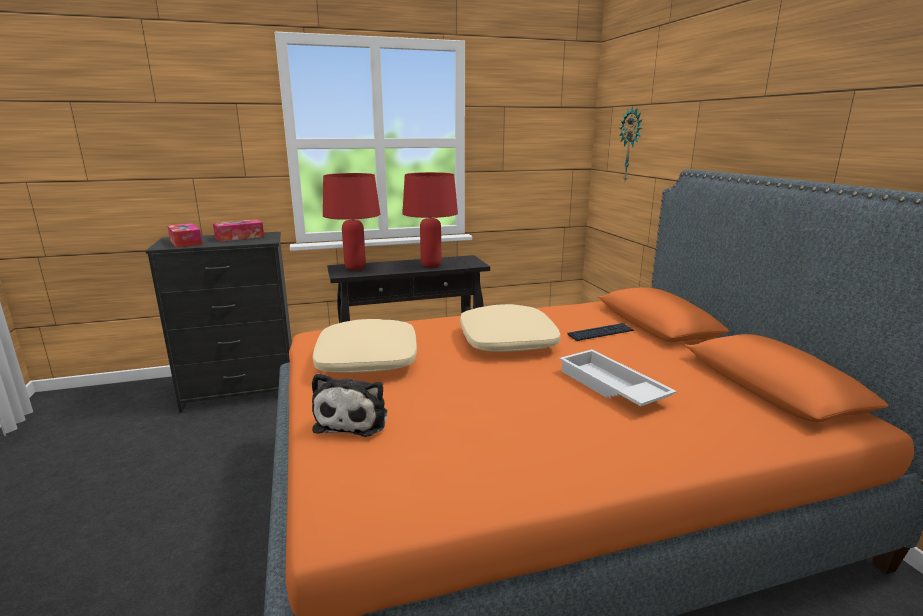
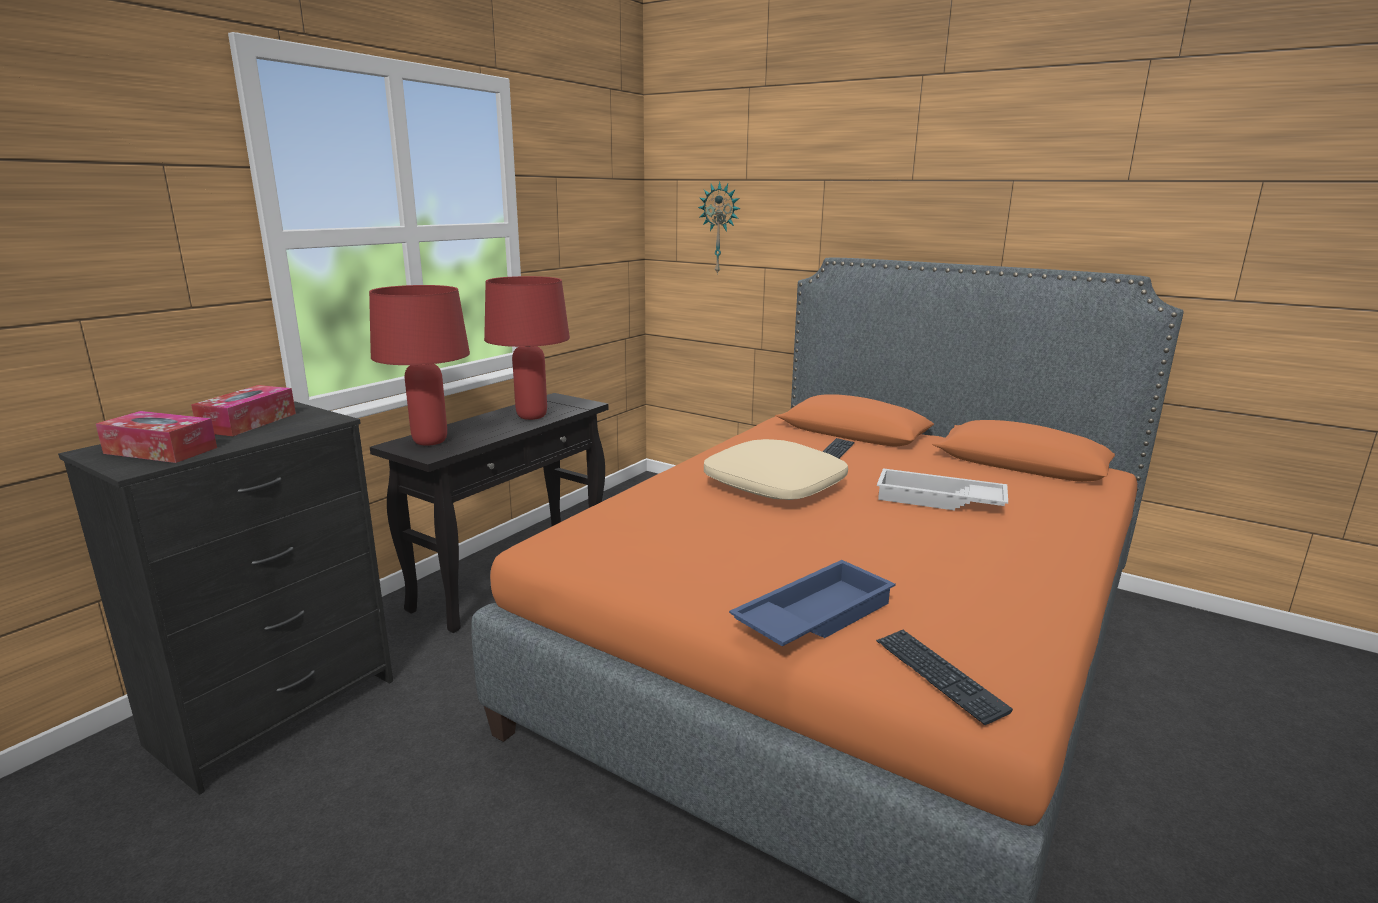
camera: 40 degrees left, 0 degrees up
beige pillow [312,319,417,373] -> none
plush toy [312,373,387,437] -> blue tray [729,560,896,647]
none -> keyboard [876,630,1013,725]

